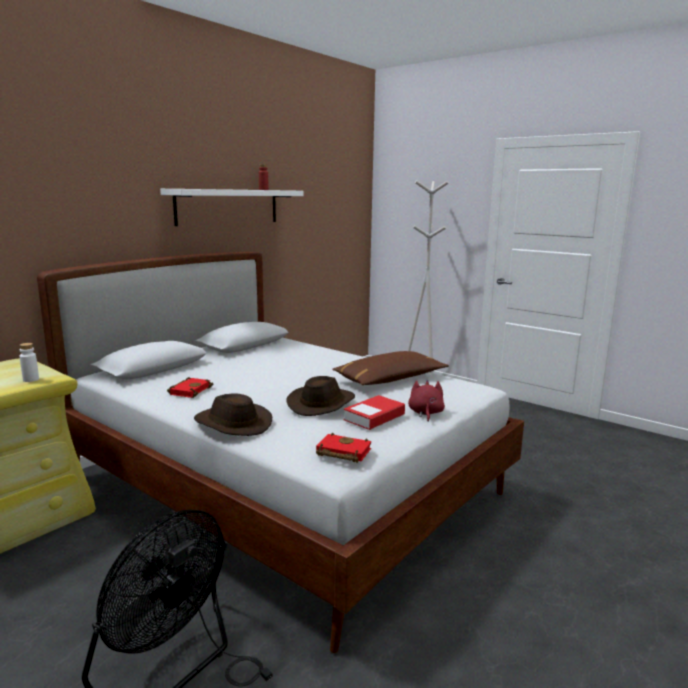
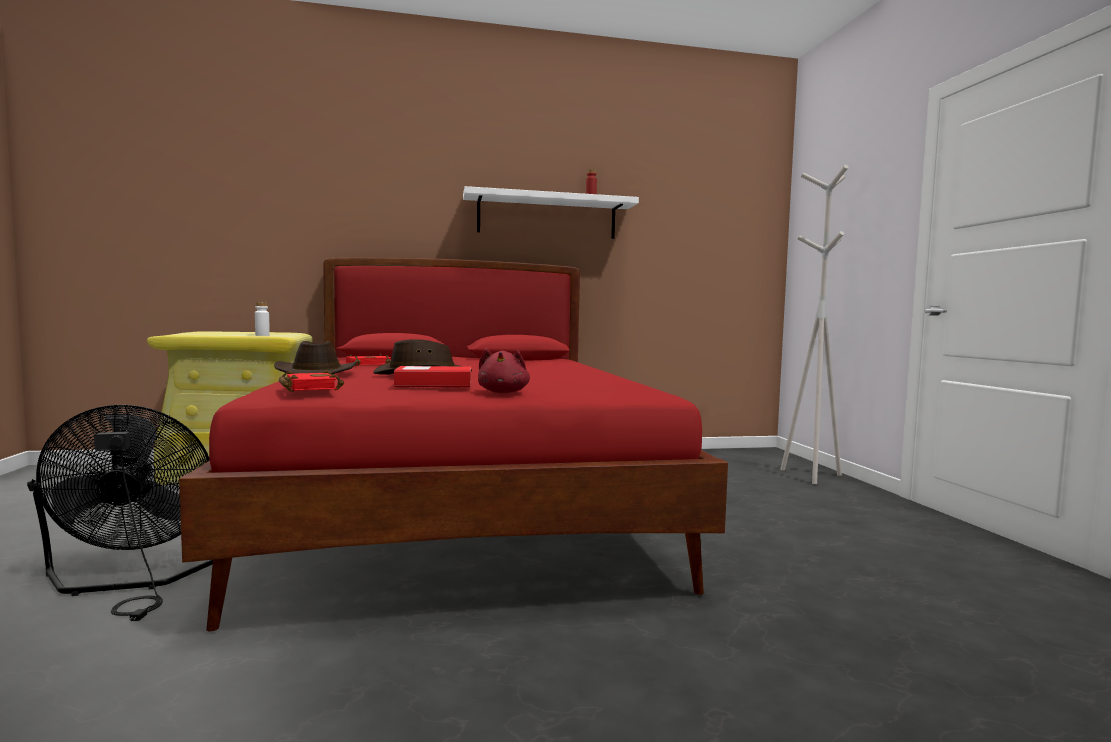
camera: 40 degrees right, 10 degrees down
white bed [37,252,524,653] -> red bed [179,258,728,632]
brown pillow [332,351,449,385] -> none
red plush toy [408,380,445,422] -> red plush toy turned 135 degrees clockwise [478,348,530,393]

